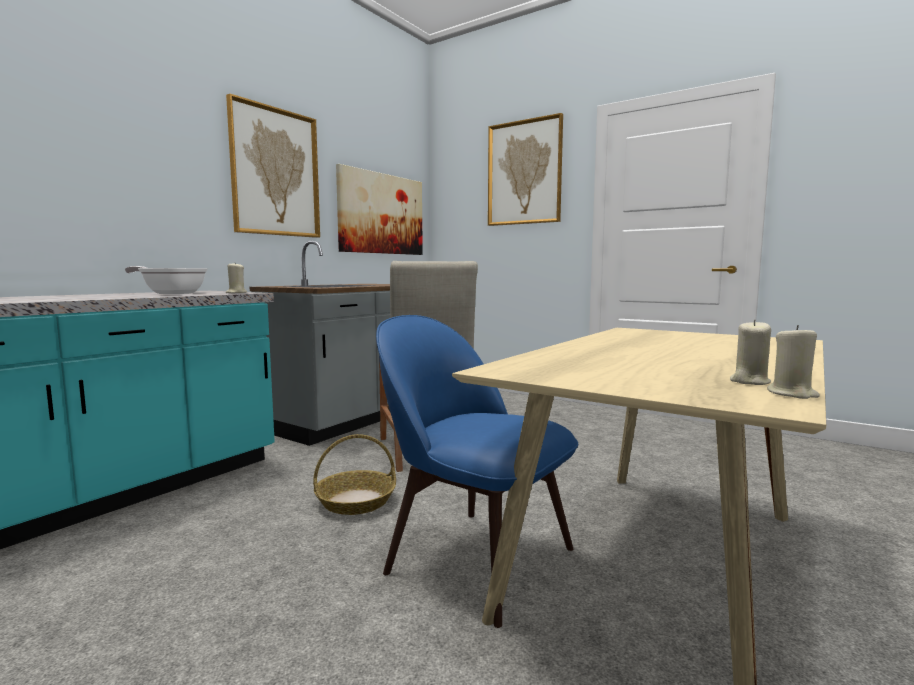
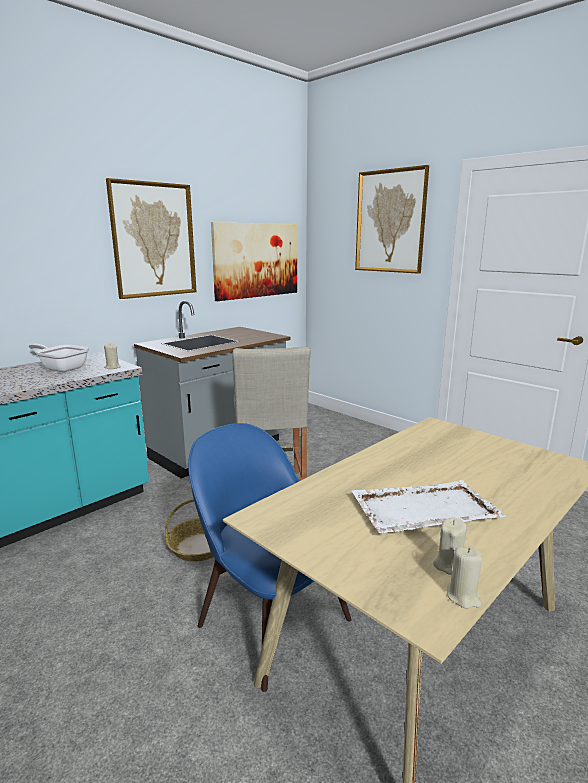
camera: 10 degrees right, 10 degrees up
none -> white tray [351,480,506,533]

